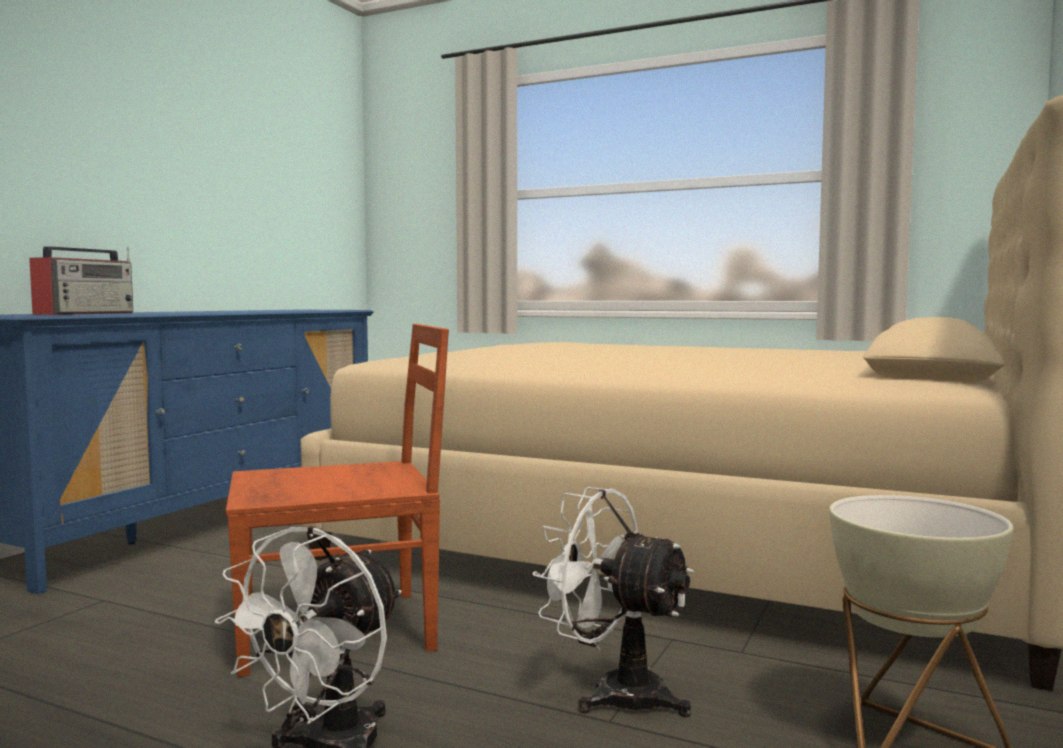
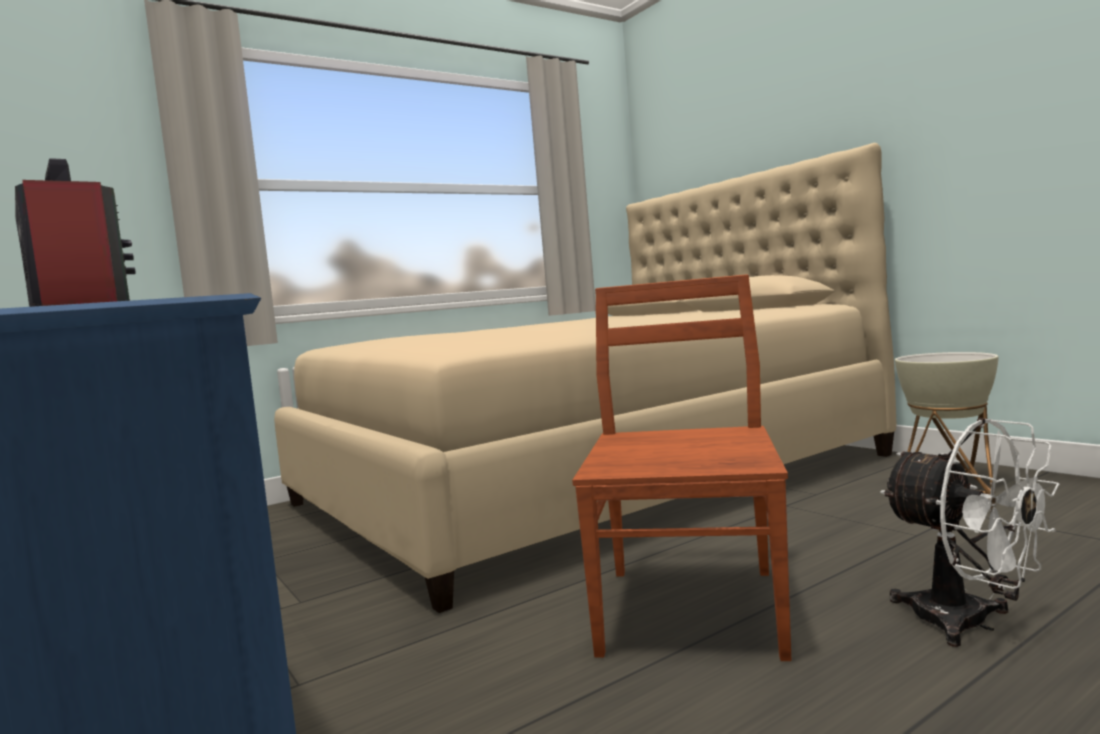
camera: 60 degrees left, 0 degrees up
white fan [532,487,694,717] -> none

